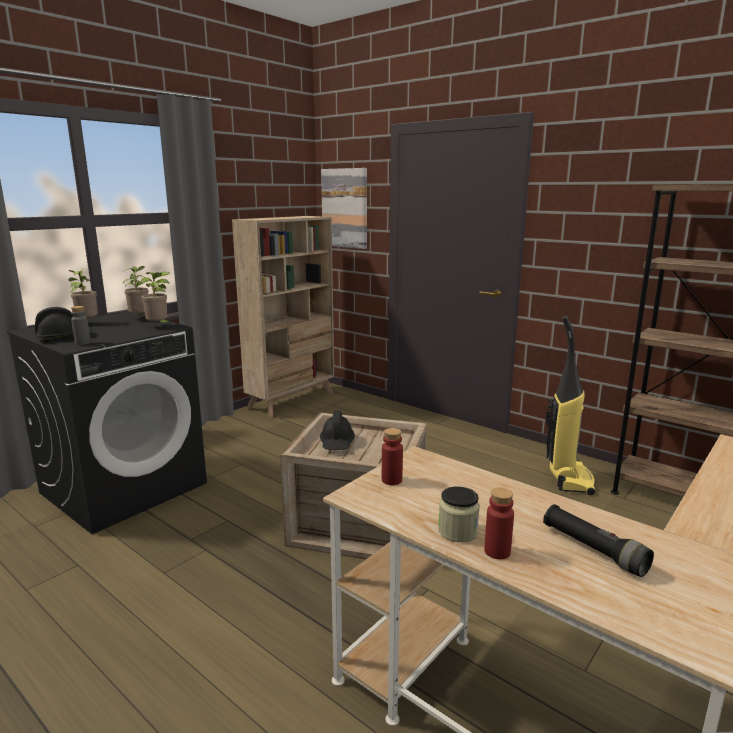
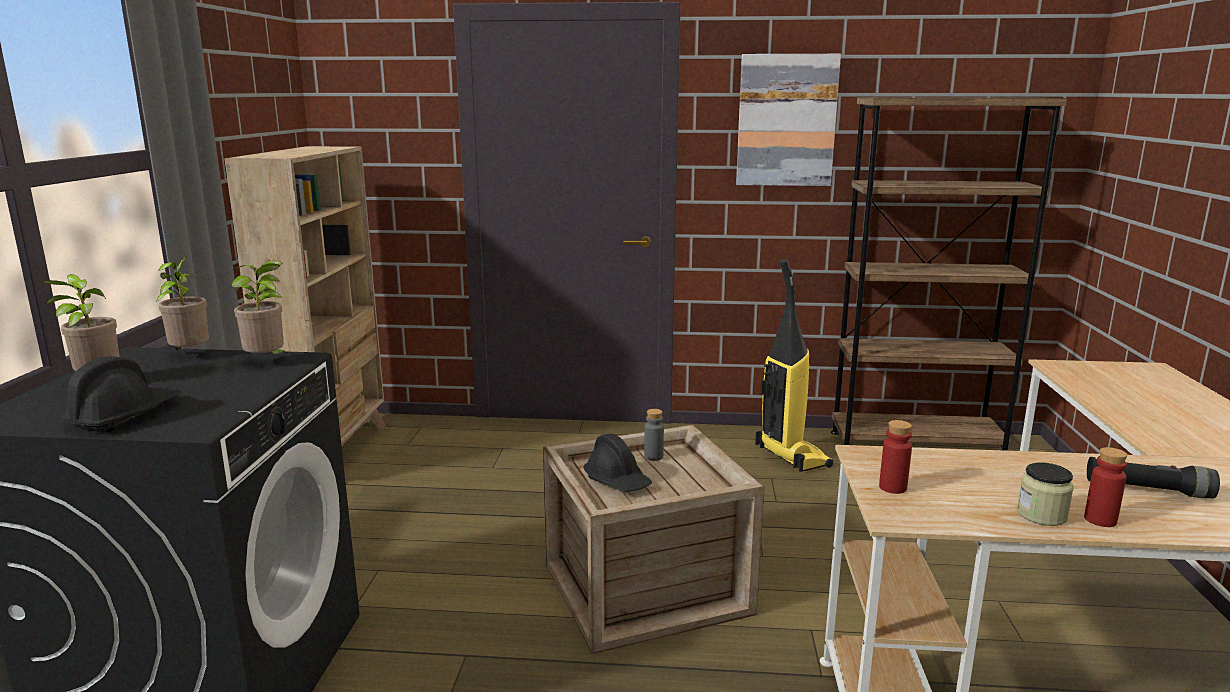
camera: 35 degrees left, 0 degrees up
grey bottle [71,306,91,345] -> grey bottle moved to [644,409,664,461]
picture [321,168,367,249] -> picture moved to [736,54,841,186]

